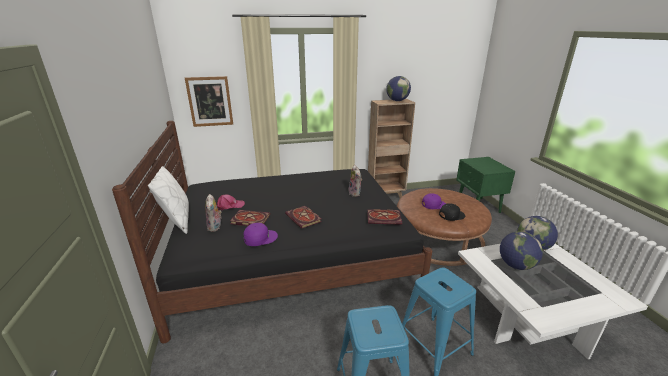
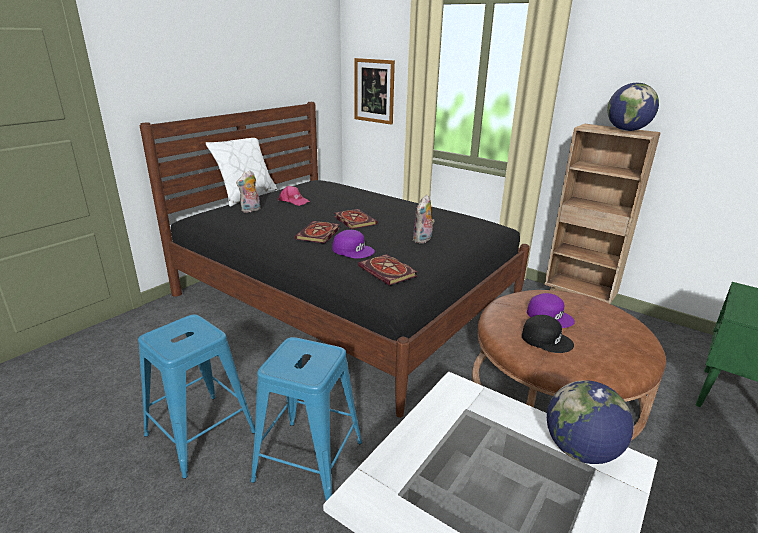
camera: 50 degrees right, 0 degrees up
book [230,210,270,226] -> book moved to [334,209,378,229]
purple cap [243,223,278,246] -> purple cap moved to [332,230,375,258]
globe [500,231,543,270] -> none

